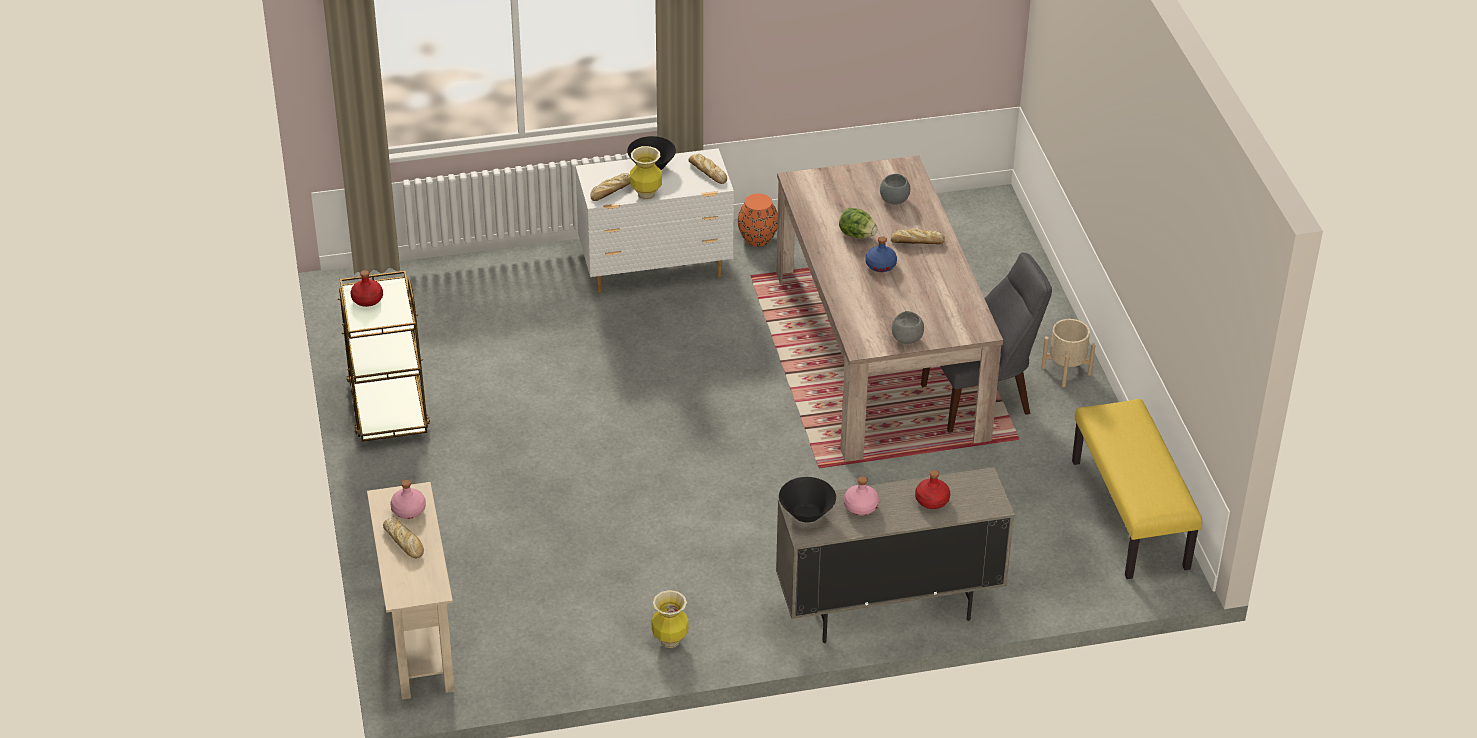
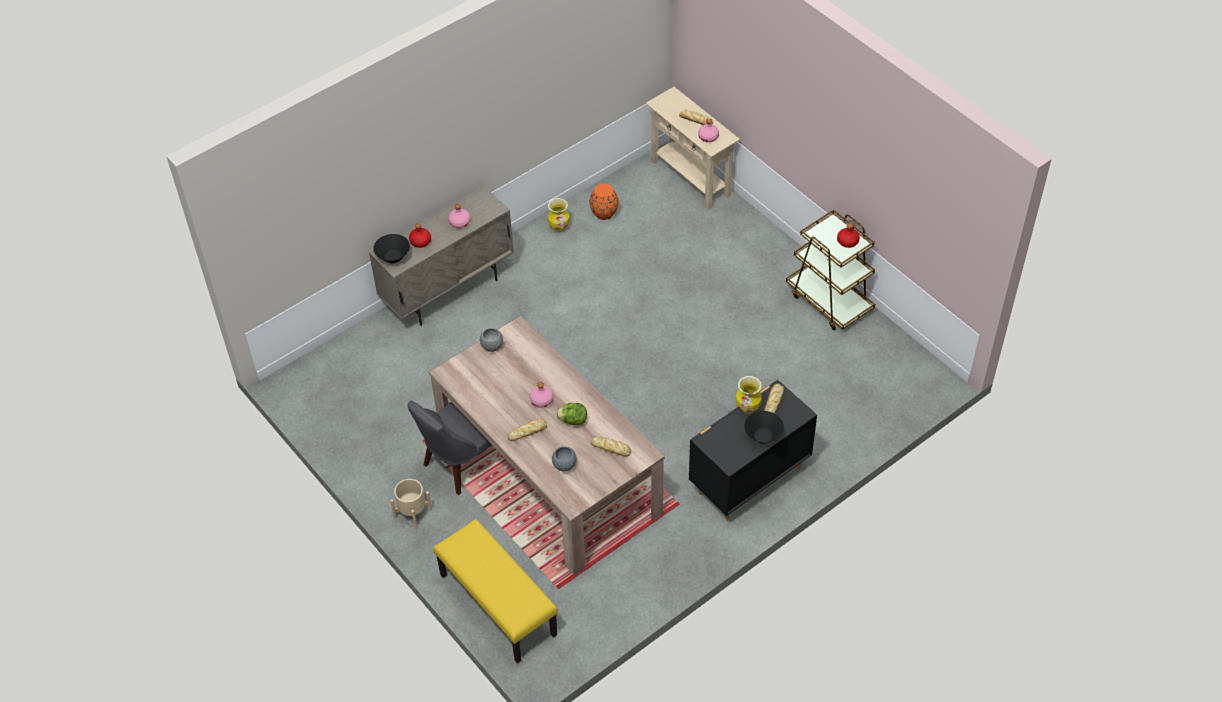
camera: 155 degrees right, 10 degrees up
white dresser [575,148,734,293] -> black dresser [689,380,817,521]
bread [688,154,727,184] -> bread moved to [591,436,631,457]
orange vase [738,194,778,247] -> orange vase moved to [589,184,619,220]
black bowl [779,477,836,523] -> black bowl moved to [373,234,410,263]
blue bottle [865,236,897,272] -> pink bottle [529,382,554,408]
yellow bench [1072,399,1202,579] -> yellow bench moved to [433,519,558,663]

